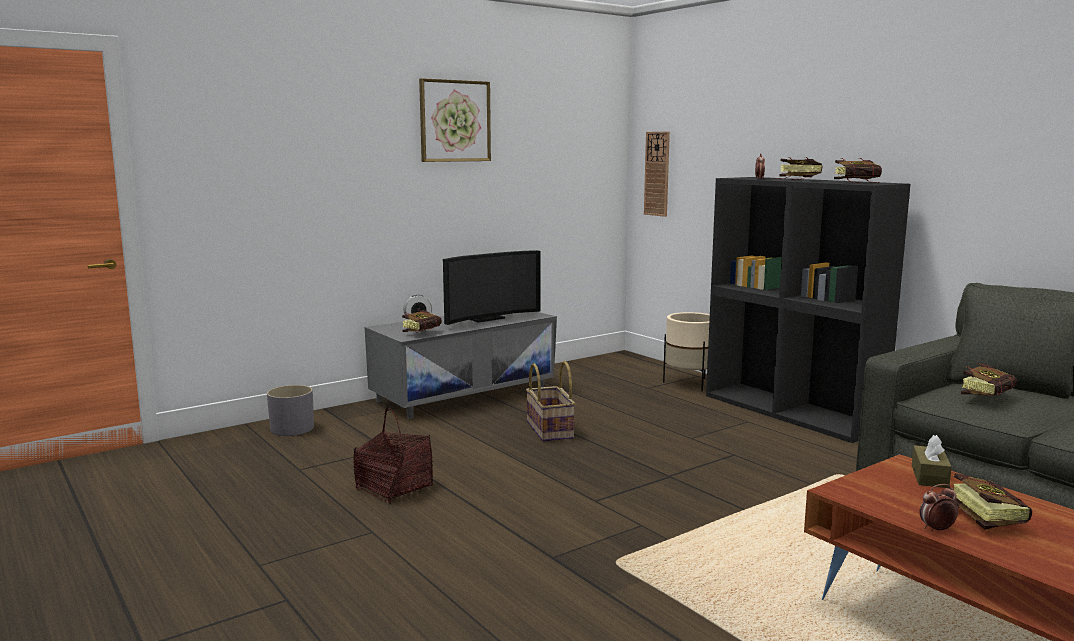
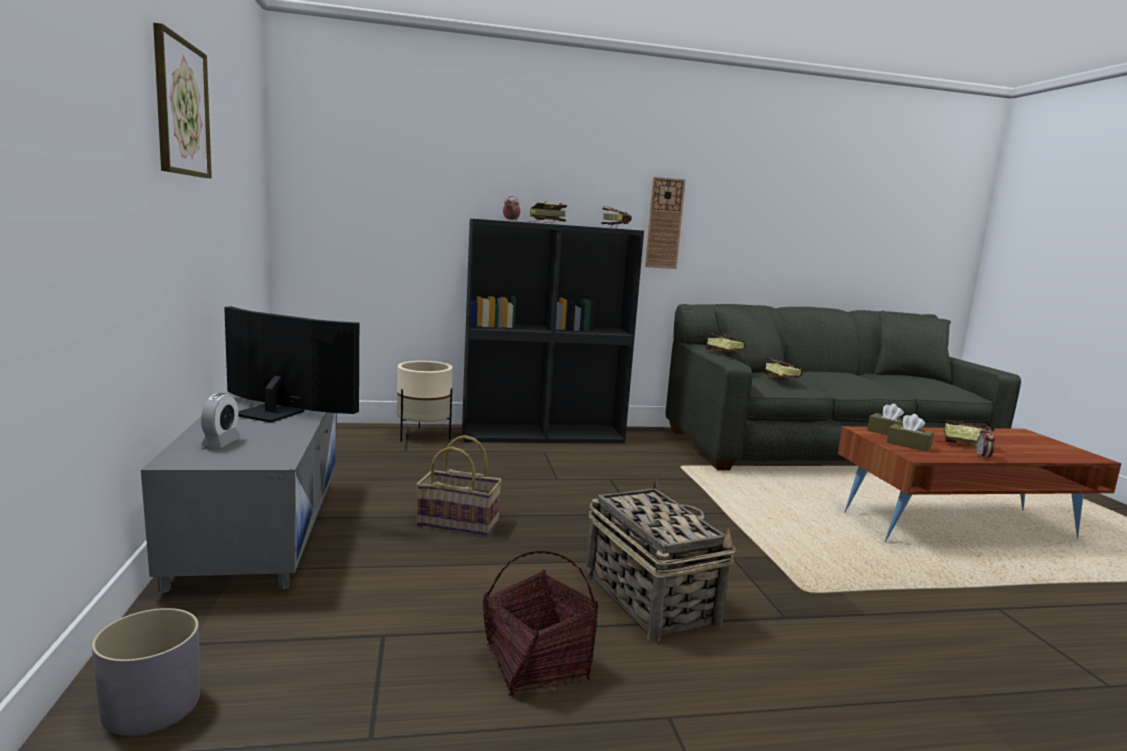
camera: 65 degrees left, 0 degrees up
book [402,310,442,333] -> book moved to [704,332,745,354]
television [443,250,541,325] -> television turned 60 degrees counterclockwise [224,306,359,423]
wall clock [644,132,670,217] -> wall clock moved to [645,177,685,269]
none -> basket [586,479,737,643]
none -> brown tissue box [887,414,934,452]

